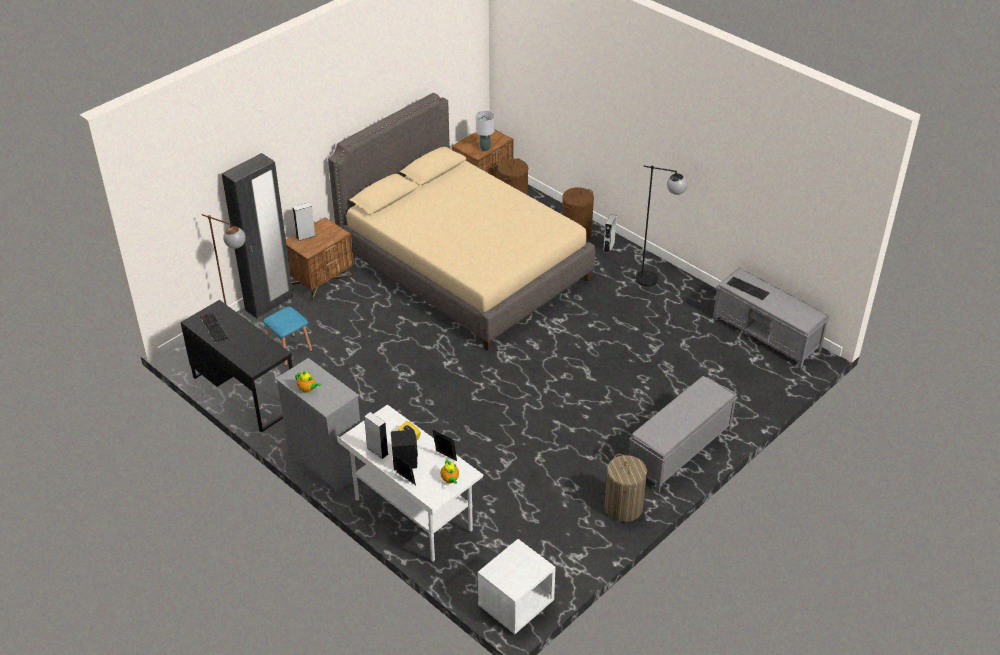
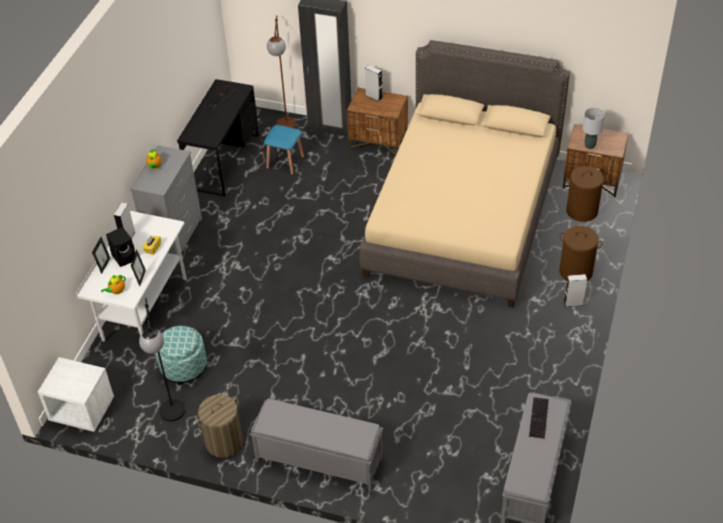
camera: 65 degrees right, 5 degrees up
black floor lamp [636,166,688,286] -> black floor lamp moved to [139,298,185,421]
none -> ottoman [156,326,207,385]

